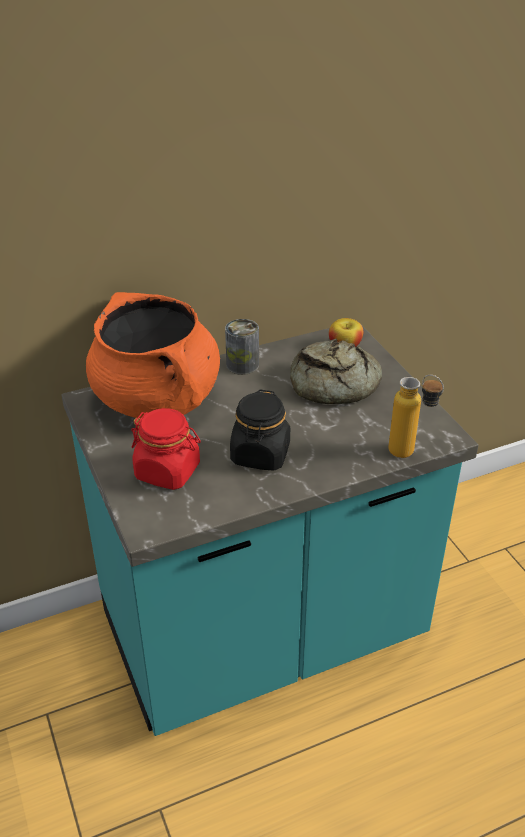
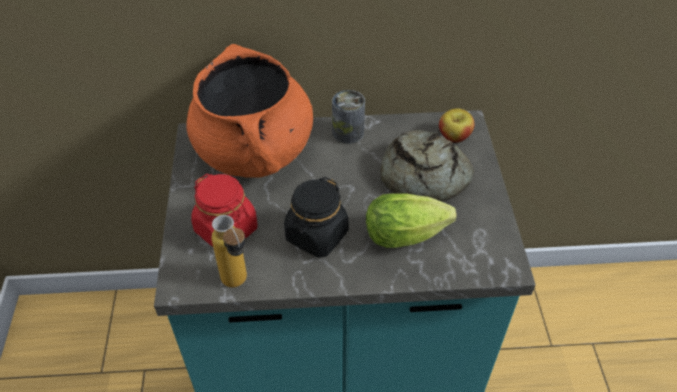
camera: 20 degrees right, 10 degrees up
bottle [388,375,444,458] -> bottle moved to [211,215,247,287]
none -> lettuce [366,194,457,248]

